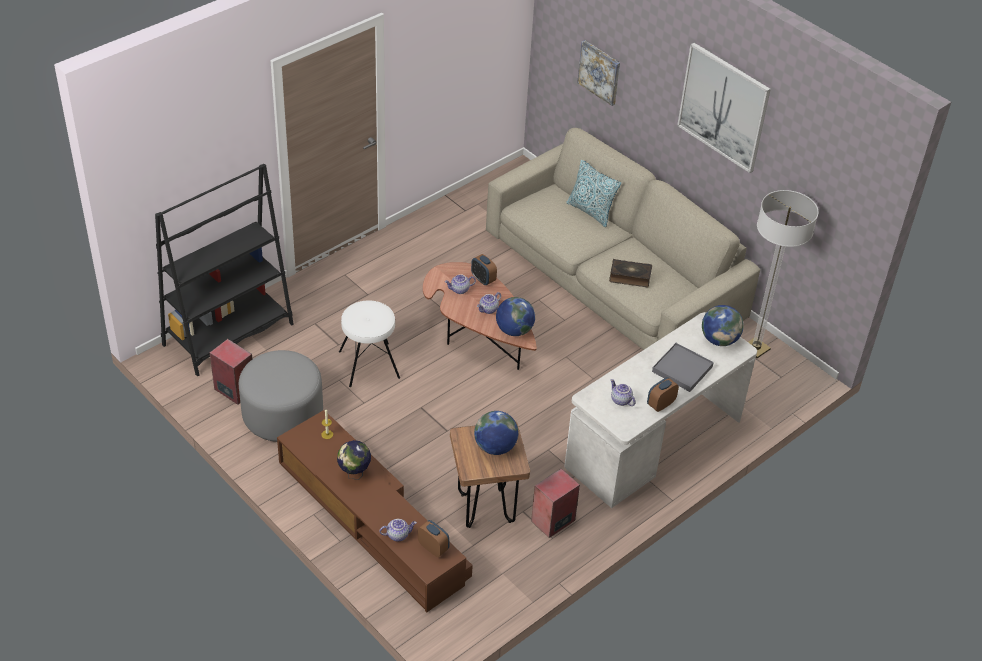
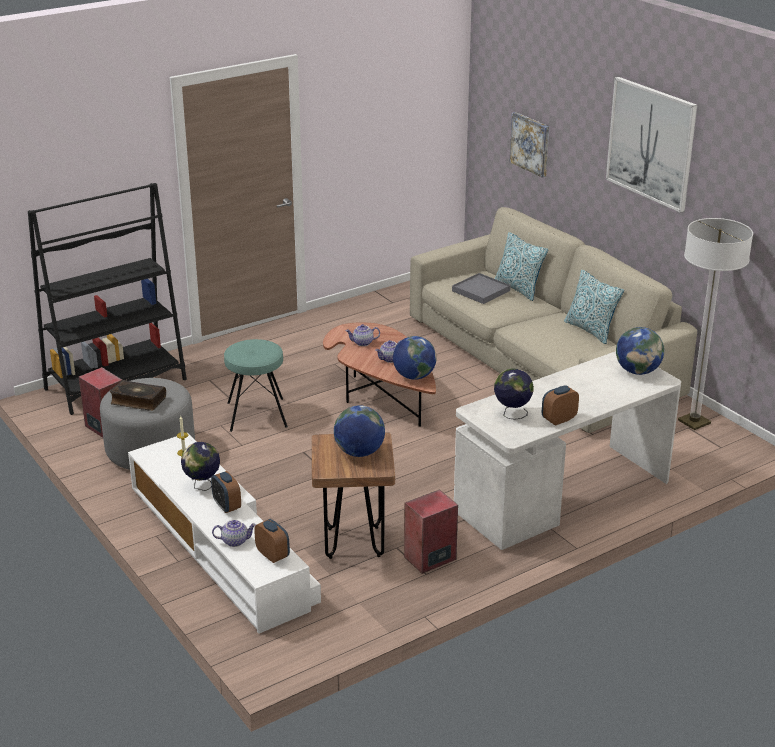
camera: 10 degrees right, 15 degrees down
brown tv stand [277,410,473,613] -> white tv stand [128,434,321,634]
white stool [339,300,400,387] -> turquoise stool [224,339,288,432]
alarm clock [471,254,497,285] -> alarm clock moved to [211,471,241,513]
book [609,259,652,287] -> book moved to [110,380,166,411]
teapot [610,379,635,406] -> globe [494,368,534,420]
grey tray [652,343,714,392] -> grey tray moved to [452,273,511,304]
none -> pillow [564,270,624,344]

